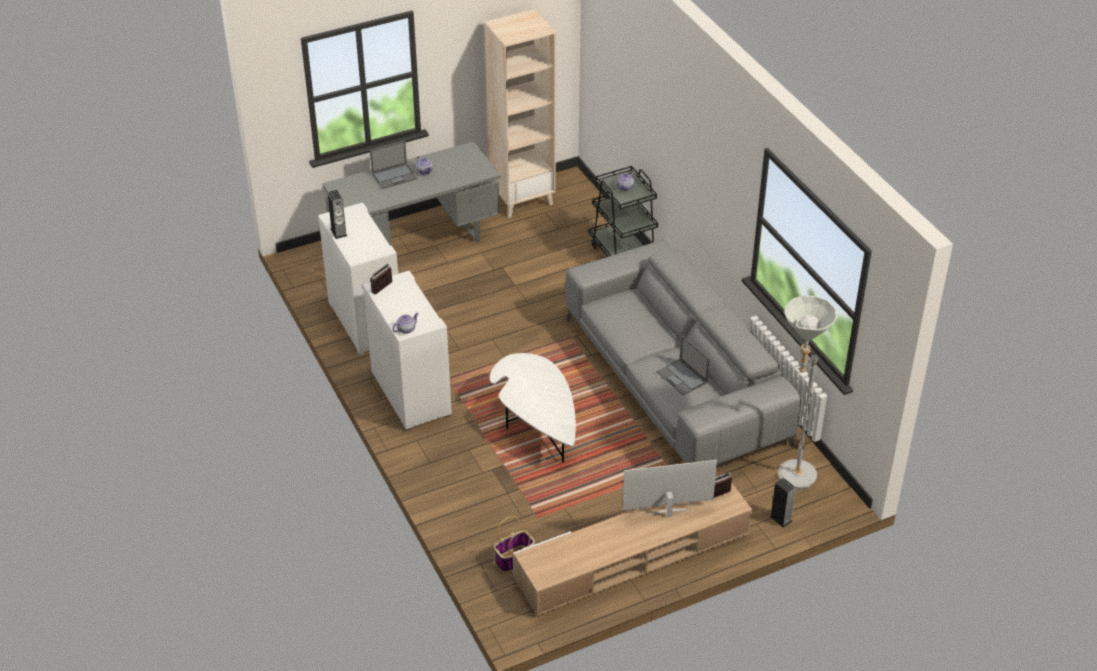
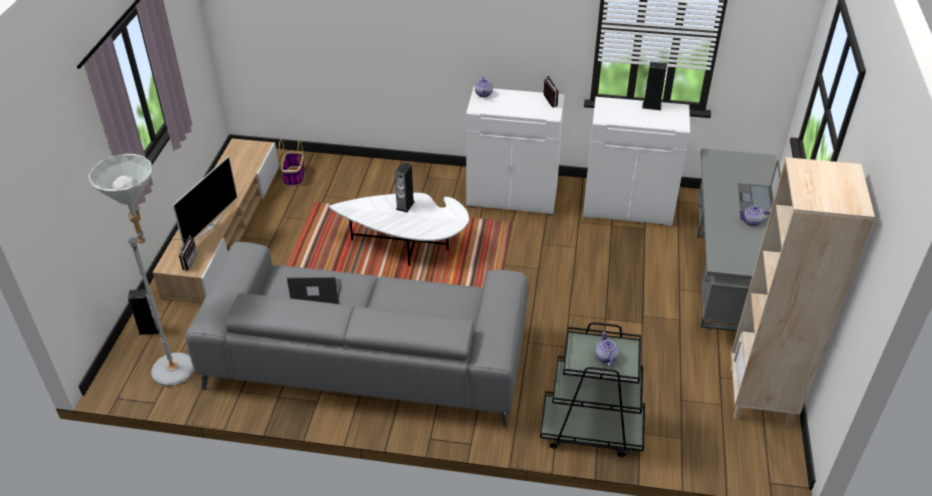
camera: 125 degrees right, 0 degrees up
none -> speaker [395,162,415,213]

